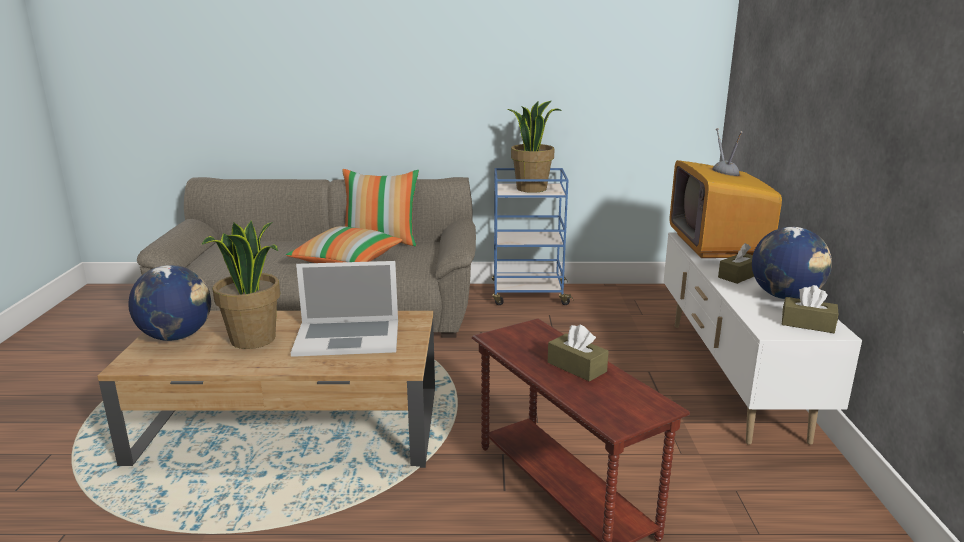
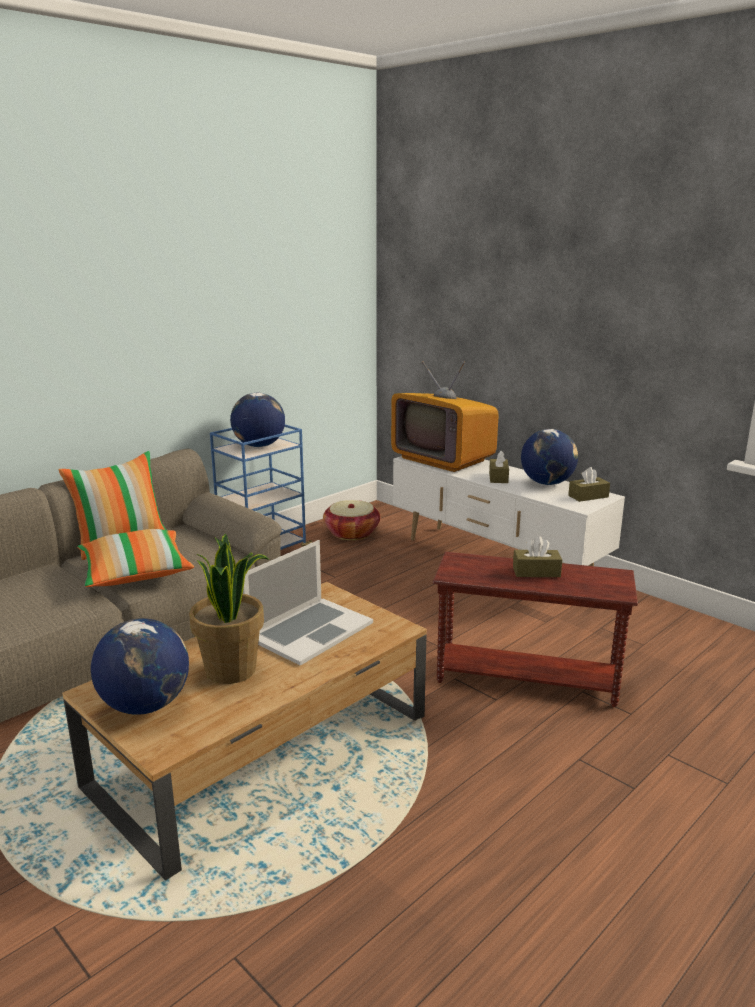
camera: 45 degrees left, 0 degrees up
potted plant [507,101,562,193] -> globe [230,393,285,447]
none -> basket [323,500,380,540]

